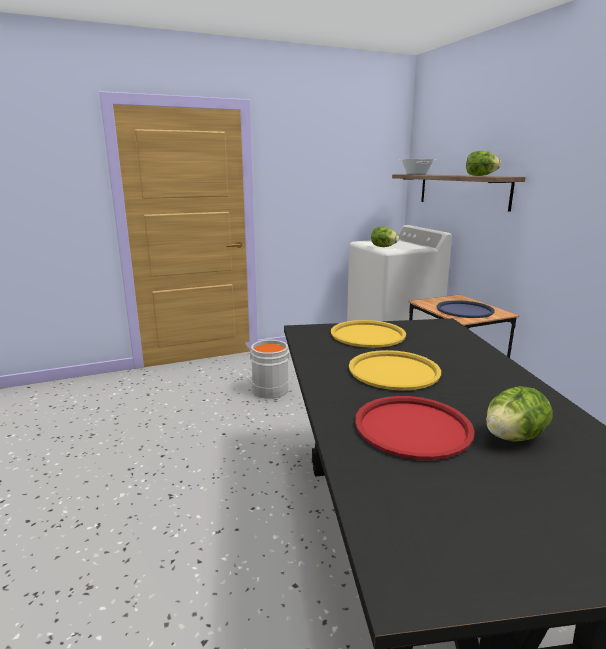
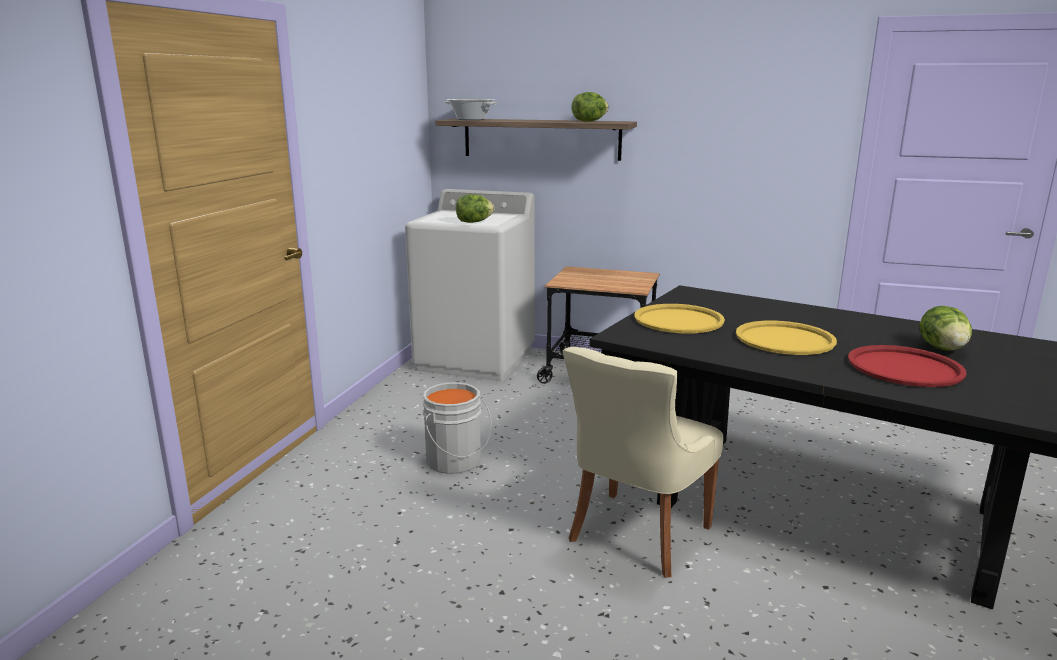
camera: 50 degrees left, 0 degrees up
blue tray [437,300,495,318] -> none
none -> beige chair [563,347,724,578]

